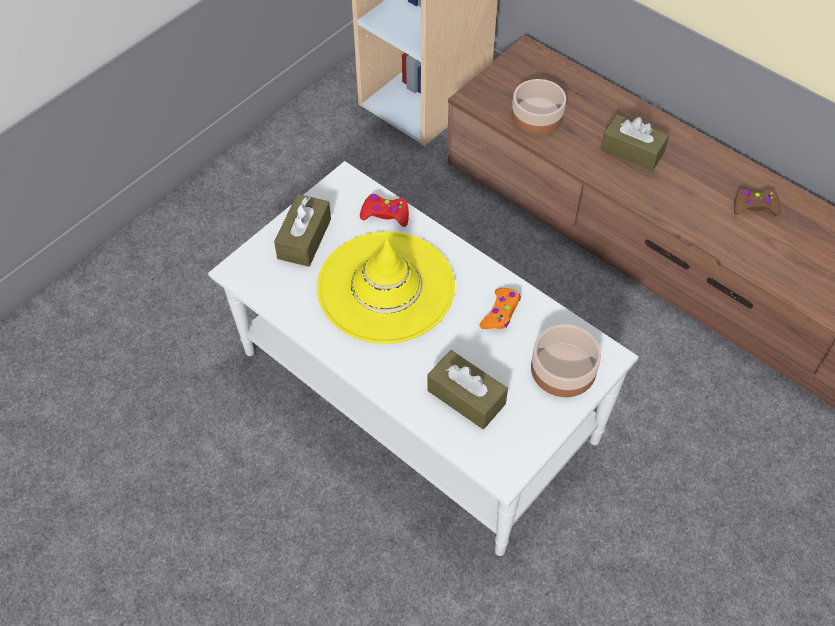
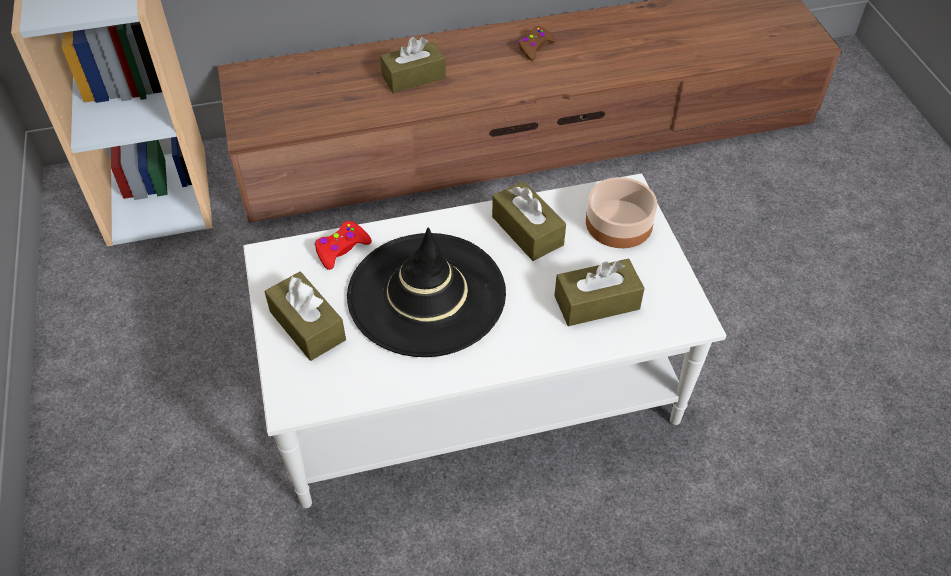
camera: 55 degrees left, 5 degrees down
yellow hat [317,231,455,344] -> black hat [347,228,506,357]
orange game controller [479,288,521,329] -> brown tissue box [492,181,566,261]
bowl [512,79,566,134] -> none

